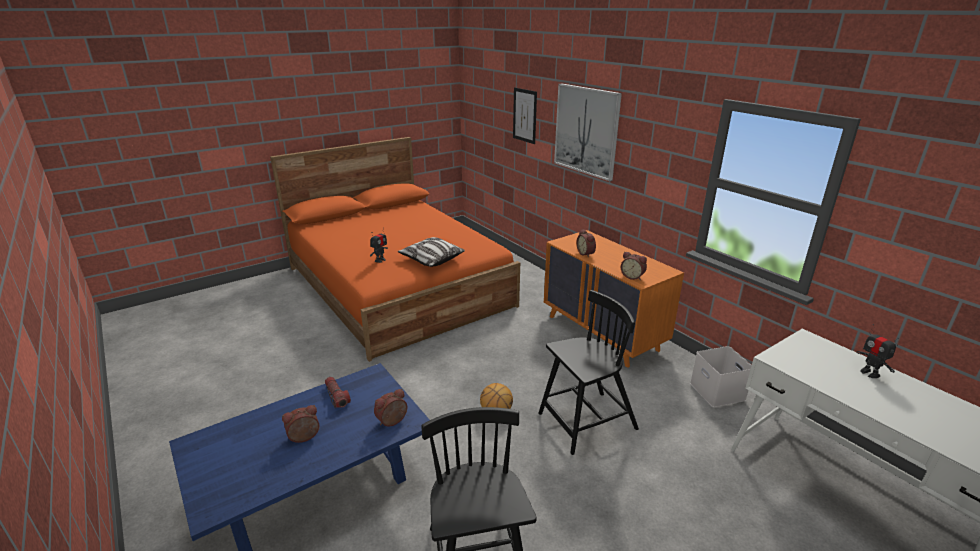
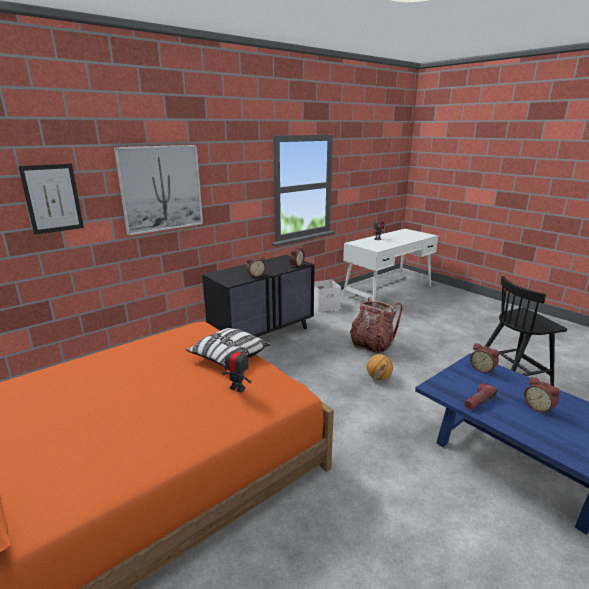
camera: 95 degrees left, 5 degrees down
black chair [538,290,639,455] -> backpack [350,297,402,354]
orange dresser [544,230,684,368] -> black dresser [202,255,315,337]

